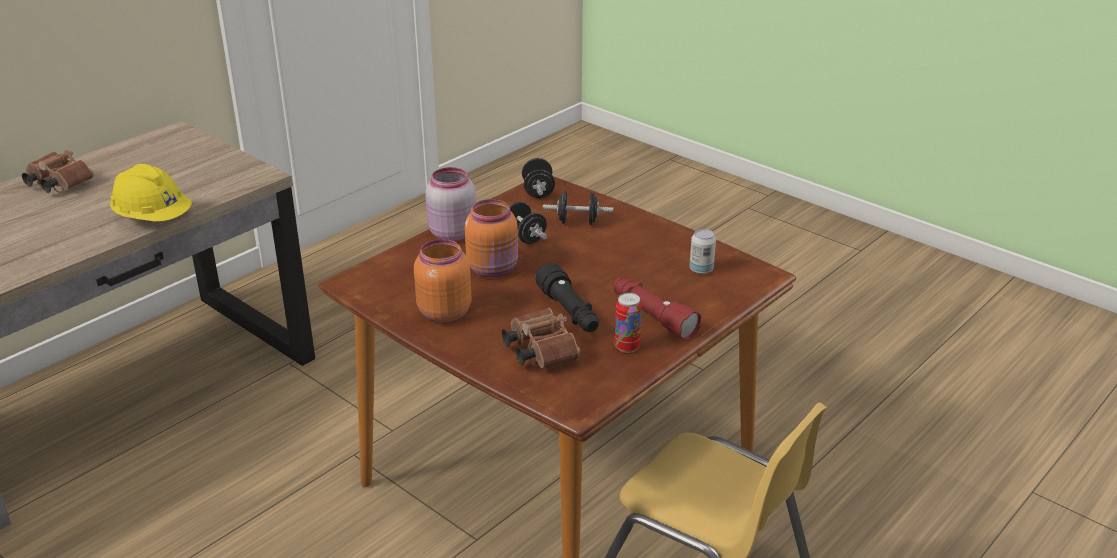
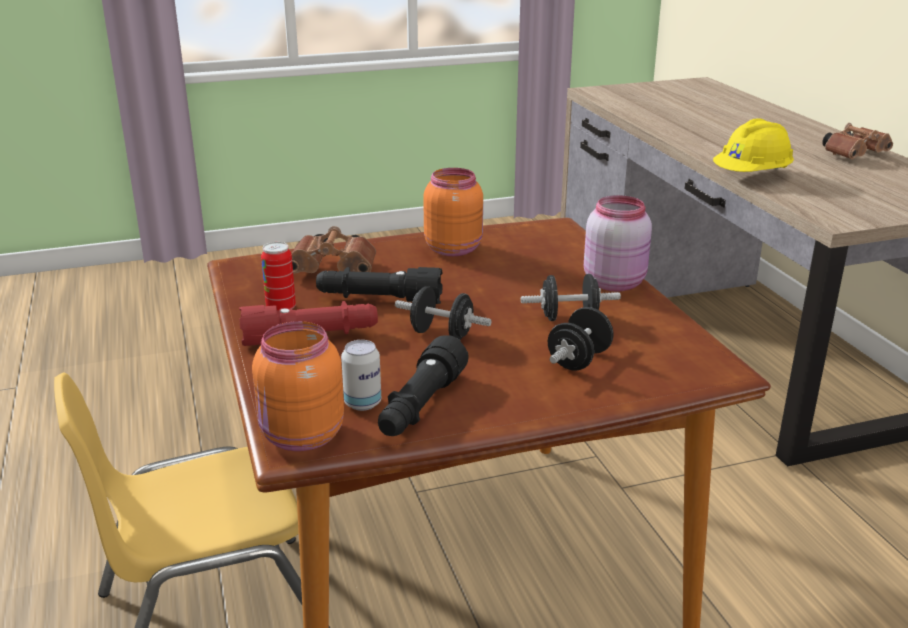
camera: 120 degrees right, 5 degrees down
orange jar [465,199,518,277] -> orange jar moved to [252,321,344,451]
black dumbbell [522,158,555,198] -> black dumbbell moved to [395,286,492,340]
none -> black flashlight [378,335,469,436]

